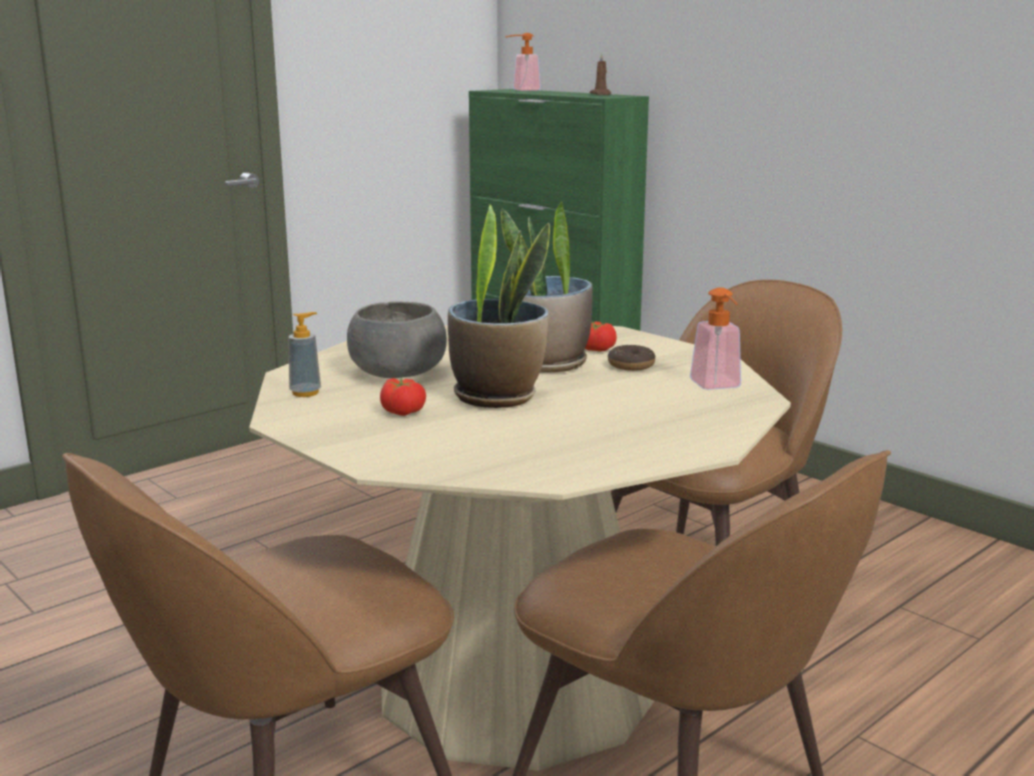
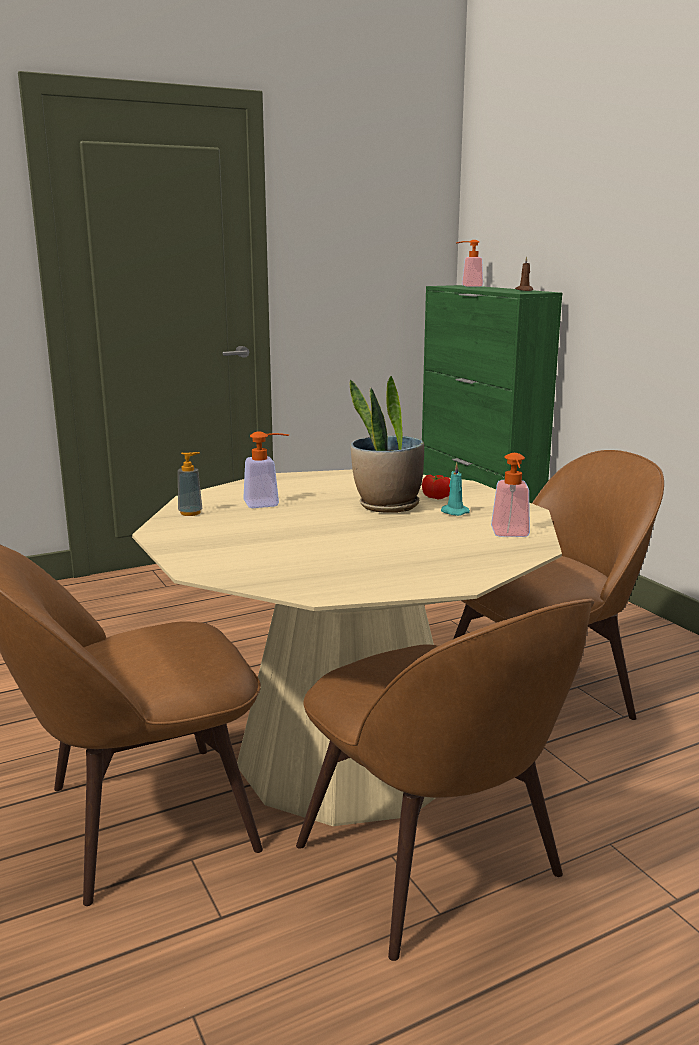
camera: 15 degrees right, 0 degrees up
grey bowl [347,301,447,378] -> soap dispenser [243,431,289,508]
tomato [380,378,426,416] -> none
potted plant [448,205,550,408] -> none
donut [608,345,656,371] -> turquoise candle [441,463,470,516]

